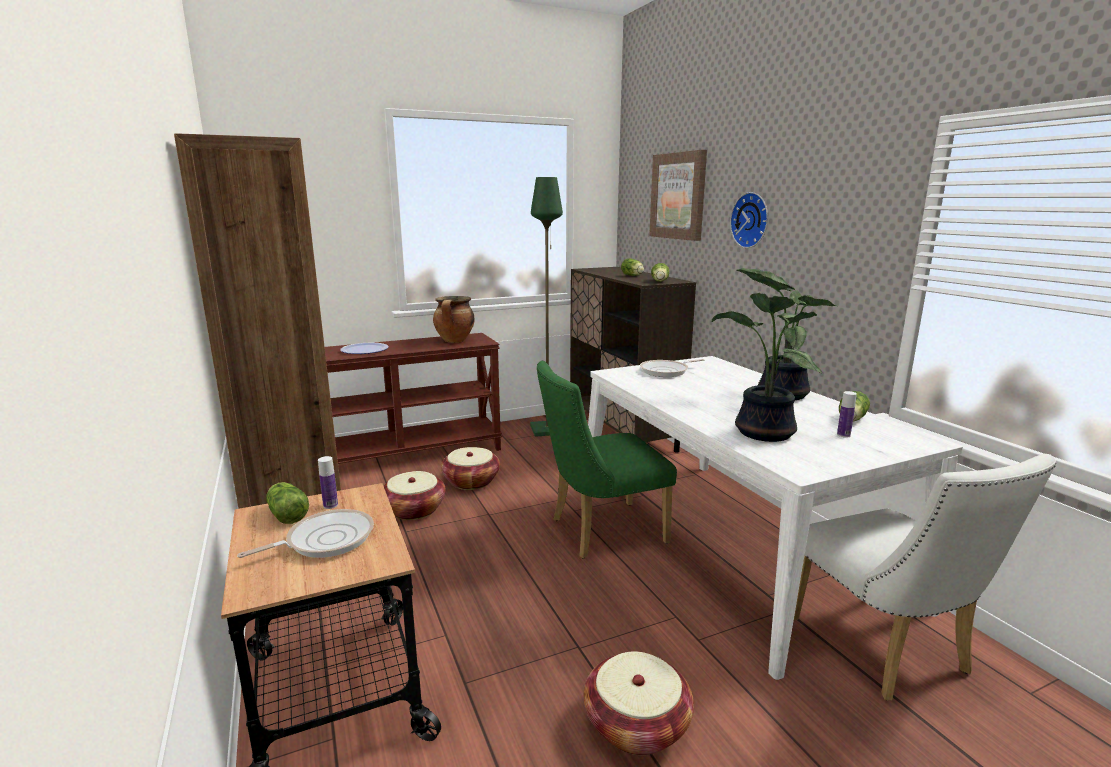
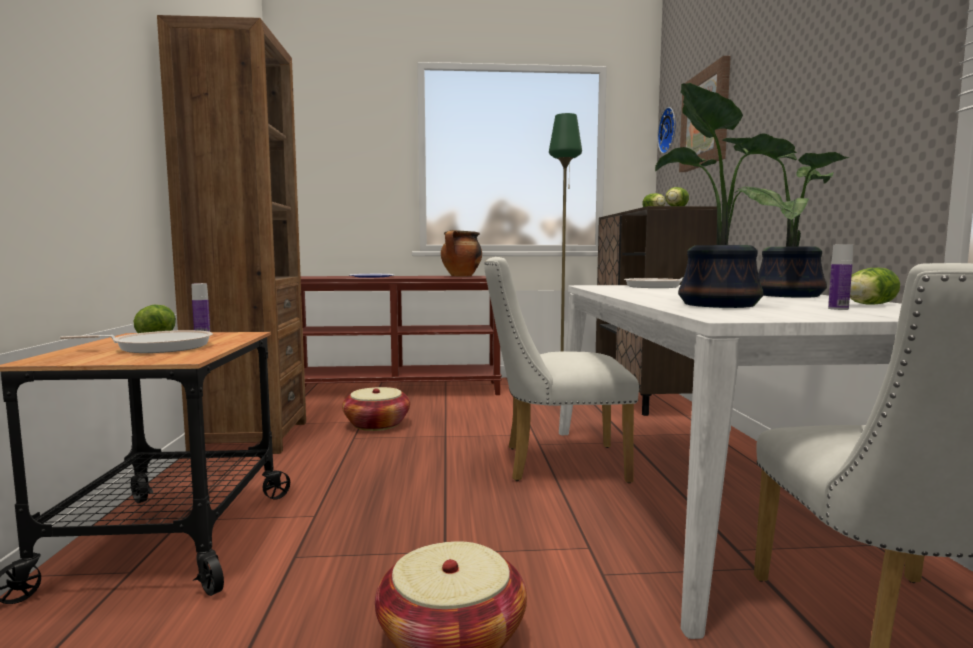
camera: 20 degrees right, 10 degrees down
basket [441,447,500,490] -> none
green chair [537,361,677,559] -> white chair [485,257,639,483]
wall clock [730,192,768,248] -> wall clock moved to [657,107,676,154]

